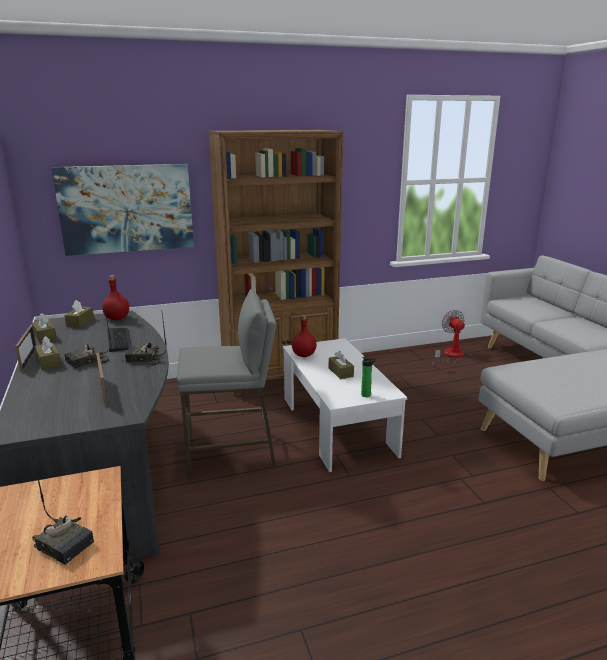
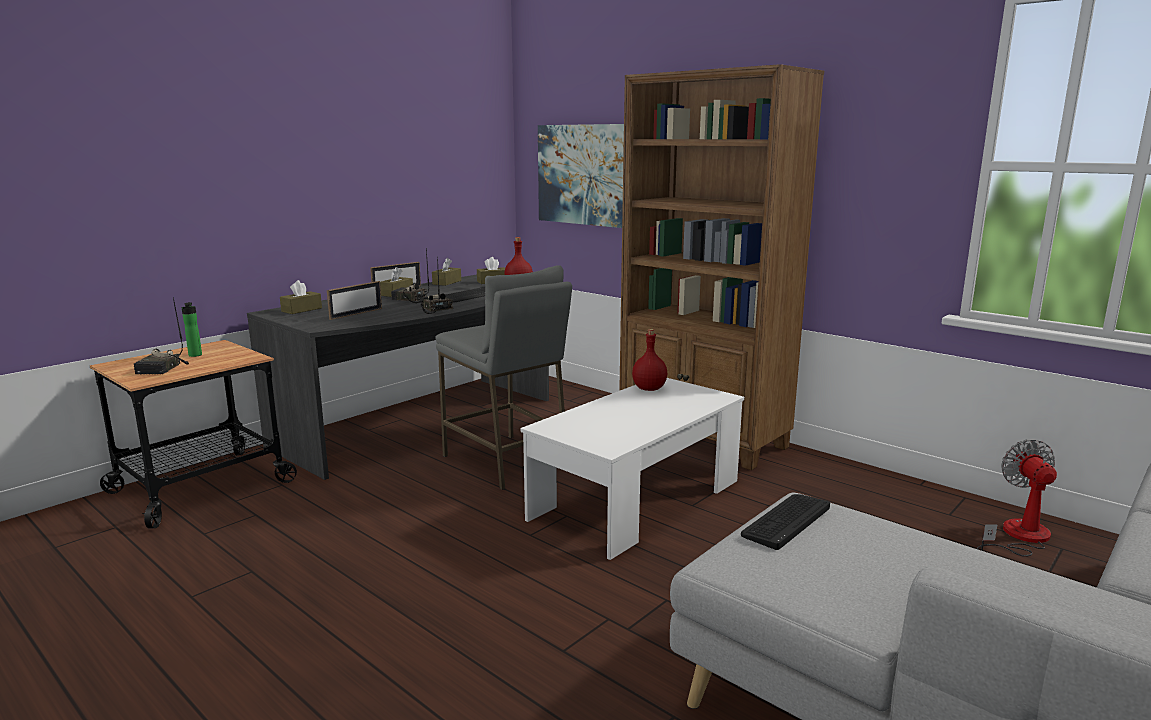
camera: 60 degrees right, 5 degrees down
brown tissue box [329,351,354,379] -> brown tissue box moved to [280,280,322,314]
bottle [361,357,377,397] -> bottle moved to [181,302,202,357]
fan [433,310,465,366] -> fan turned 45 degrees counterclockwise [977,439,1057,557]
none -> keyboard [741,494,830,550]

